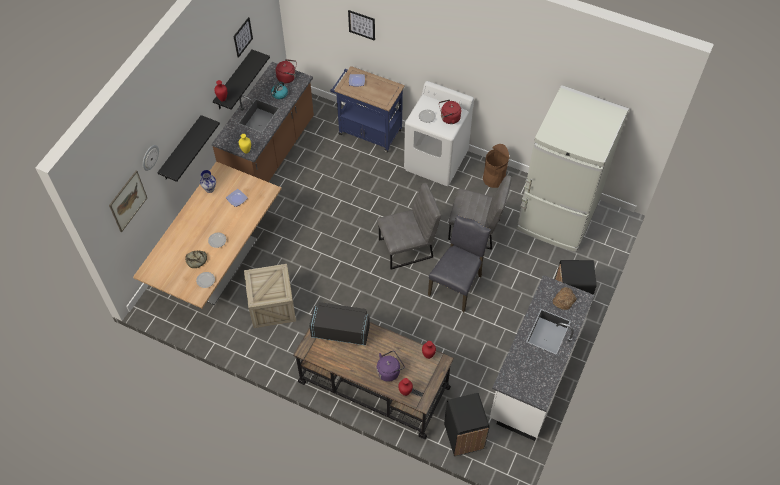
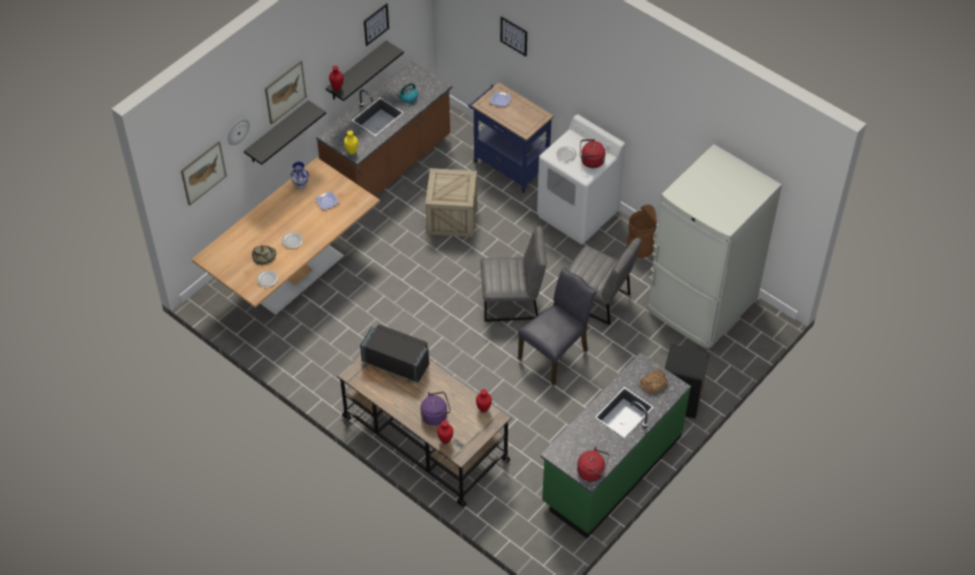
camera: 15 degrees right, 5 degrees down
crate [244,264,296,328] -> crate moved to [425,168,477,237]
red kettle [276,59,297,83] -> red kettle moved to [577,447,609,482]
black trash can [444,393,490,456] -> none
white counter [490,275,594,441] -> green counter [540,353,691,538]
none -> picture [265,61,307,125]

